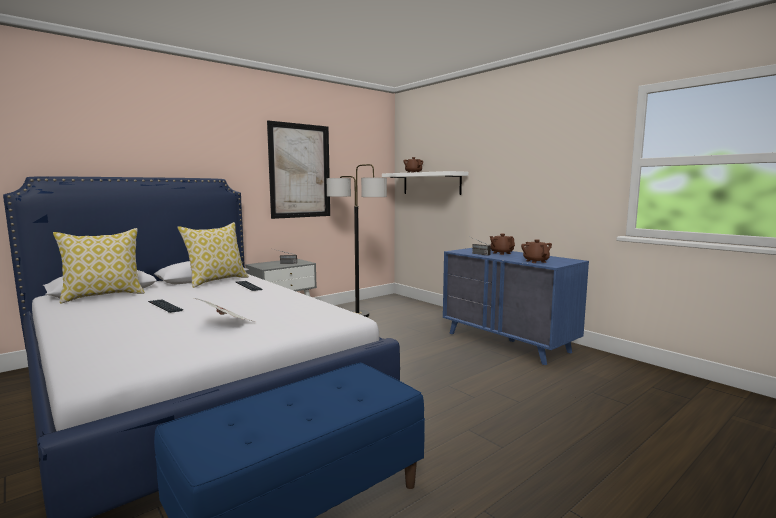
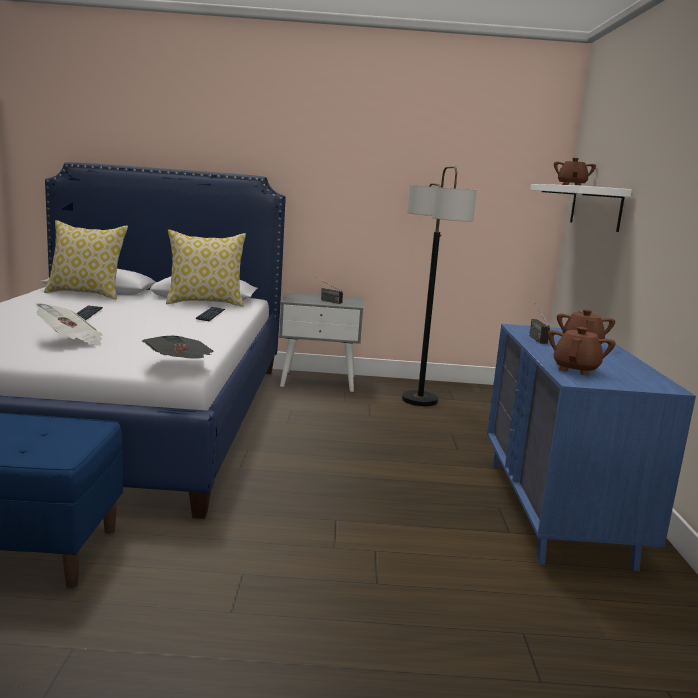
camera: 40 degrees right, 5 degrees up
picture [267,120,330,219] -> none
none -> newspaper [141,336,213,359]

